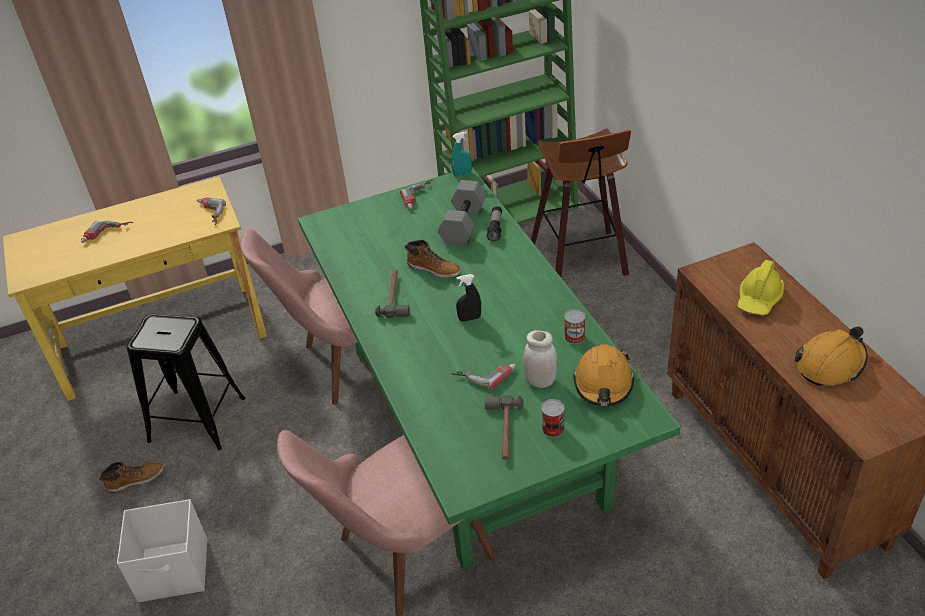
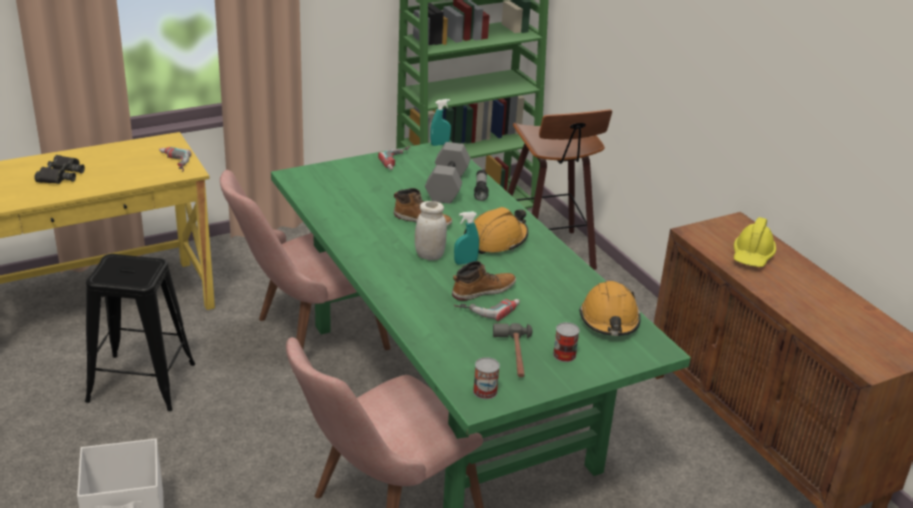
camera: 10 degrees left, 10 degrees down
power drill [81,221,133,243] -> black binoculars [34,155,85,184]
boot [99,462,163,493] -> boot moved to [452,261,516,301]
hammer [375,270,410,318] -> none
black spray bottle [456,274,481,322] -> turquoise spray bottle [454,211,479,265]
white jar [523,330,557,388] -> white jar moved to [415,201,447,260]
can [564,309,585,344] -> can moved to [473,357,500,399]
orange hard hat [794,326,868,386] -> orange hard hat moved to [464,207,528,254]

